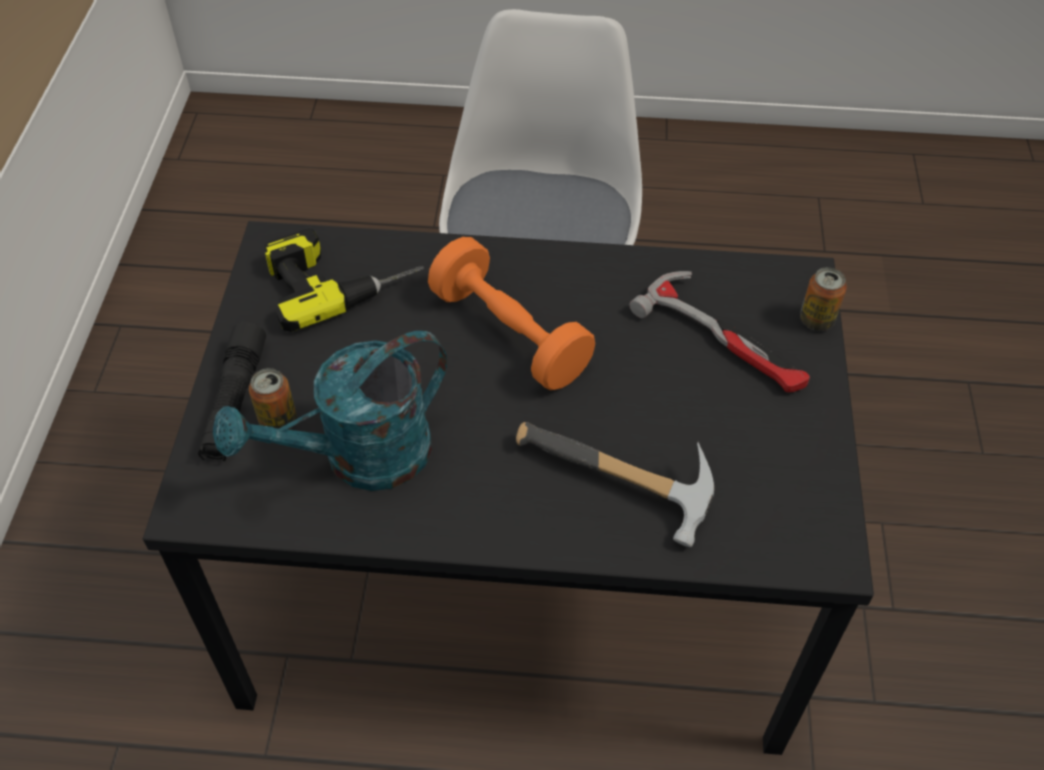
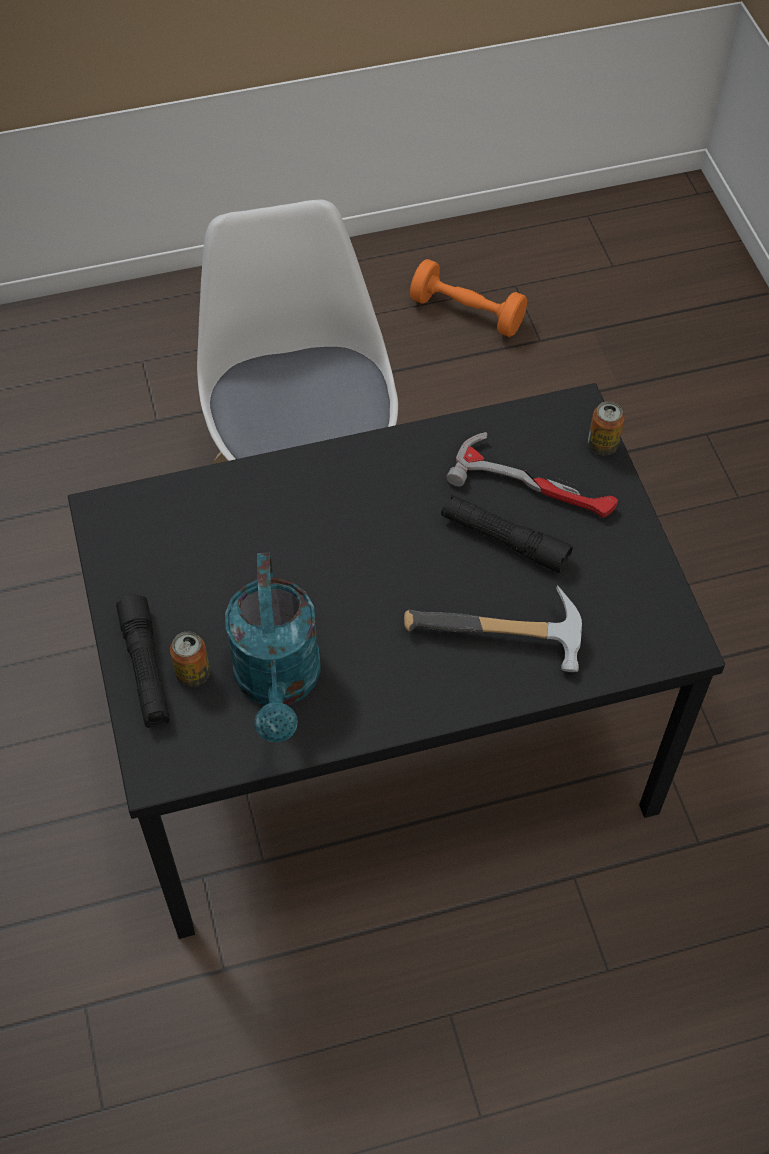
camera: 20 degrees left, 5 degrees up
turquoise watering can [213,331,447,491] -> turquoise watering can turned 45 degrees counterclockwise [225,552,321,743]
power drill [265,228,424,332] -> none
orange dumbbell [428,237,595,390] -> orange dumbbell moved to [410,259,527,337]
none -> black flashlight [441,495,573,573]

